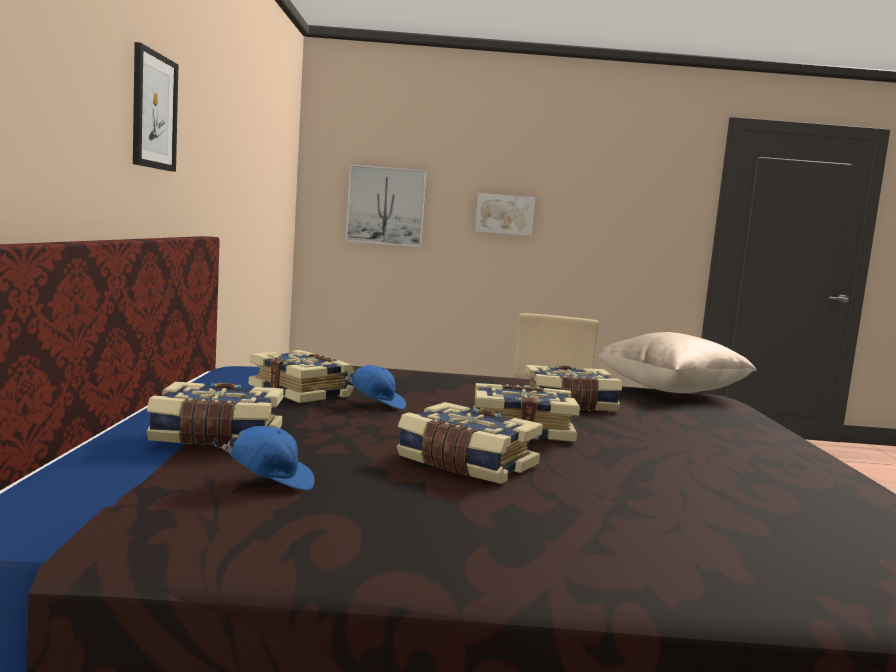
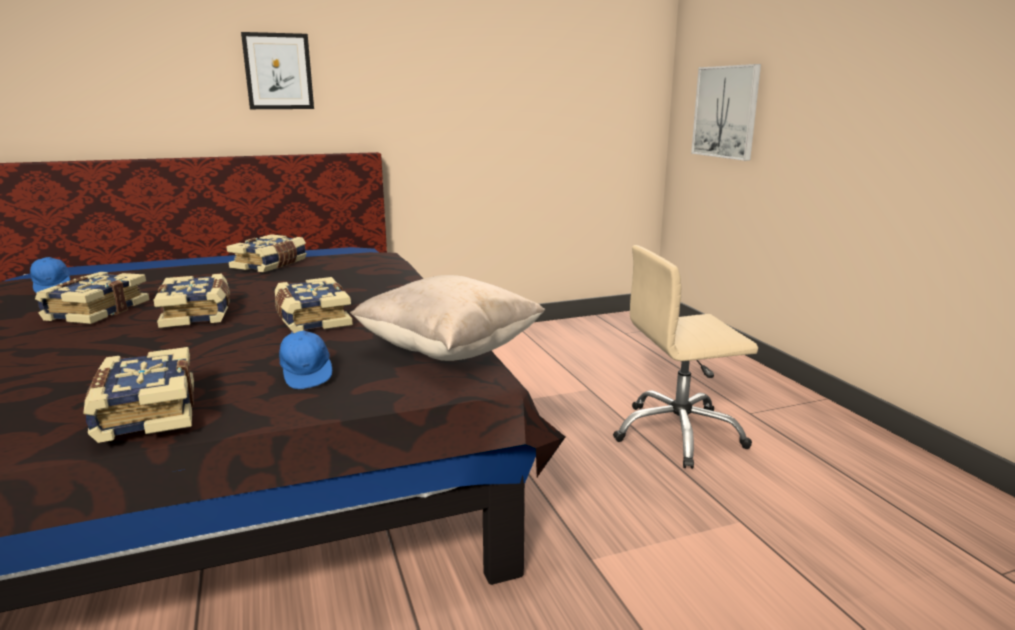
camera: 70 degrees right, 10 degrees up
book [146,382,284,446] -> book moved to [83,347,194,443]
blue cap [339,365,406,410] -> blue cap moved to [279,330,332,389]
picture [475,193,535,236] -> none

